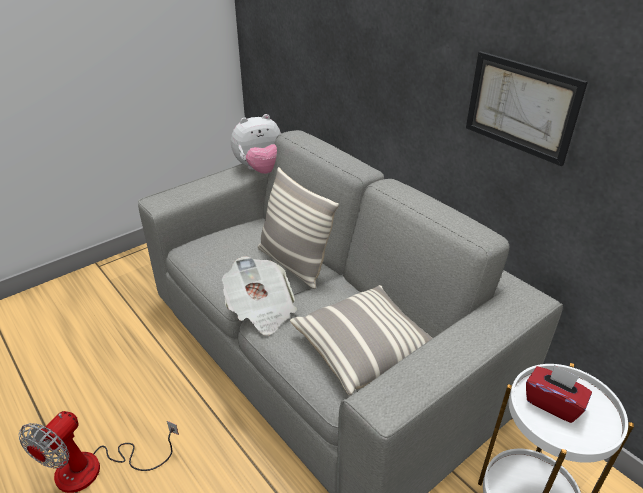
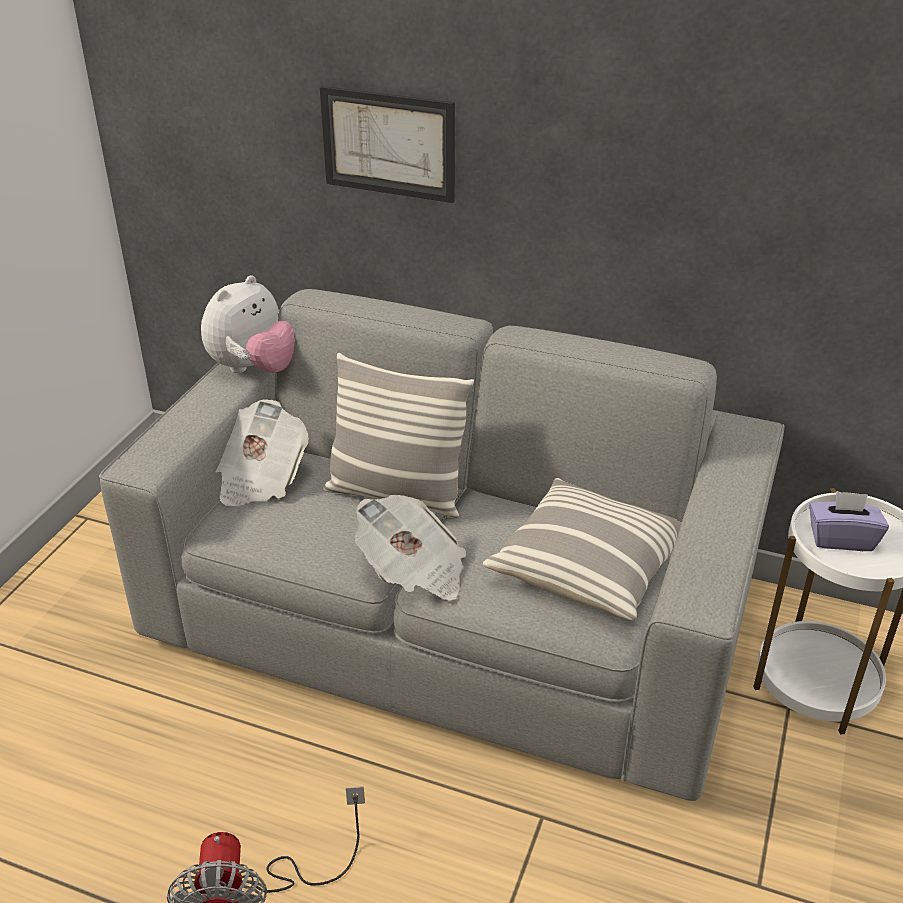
camera: 30 degrees left, 0 degrees up
picture [466,51,588,166] -> picture moved to [320,86,455,203]
red tissue box [526,365,592,423] -> purple tissue box [809,491,889,551]
none -> newspaper [215,399,309,506]

